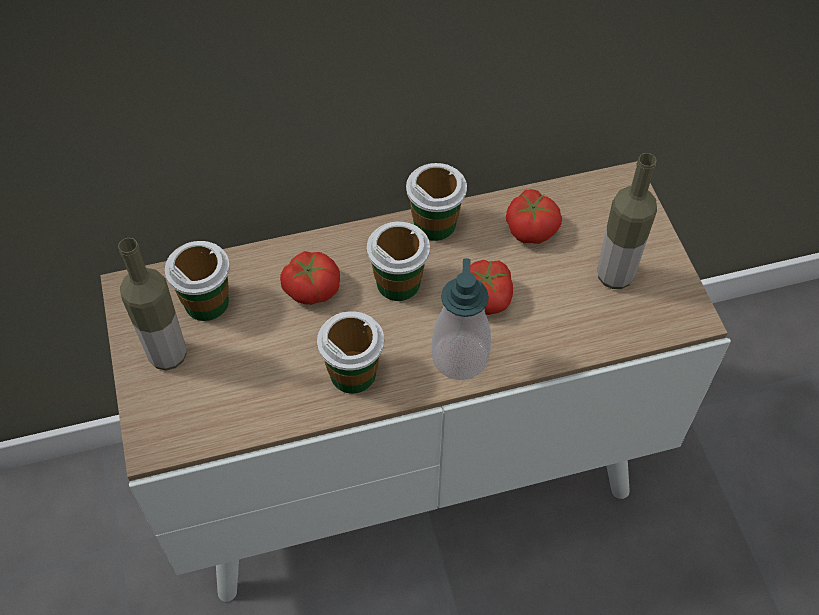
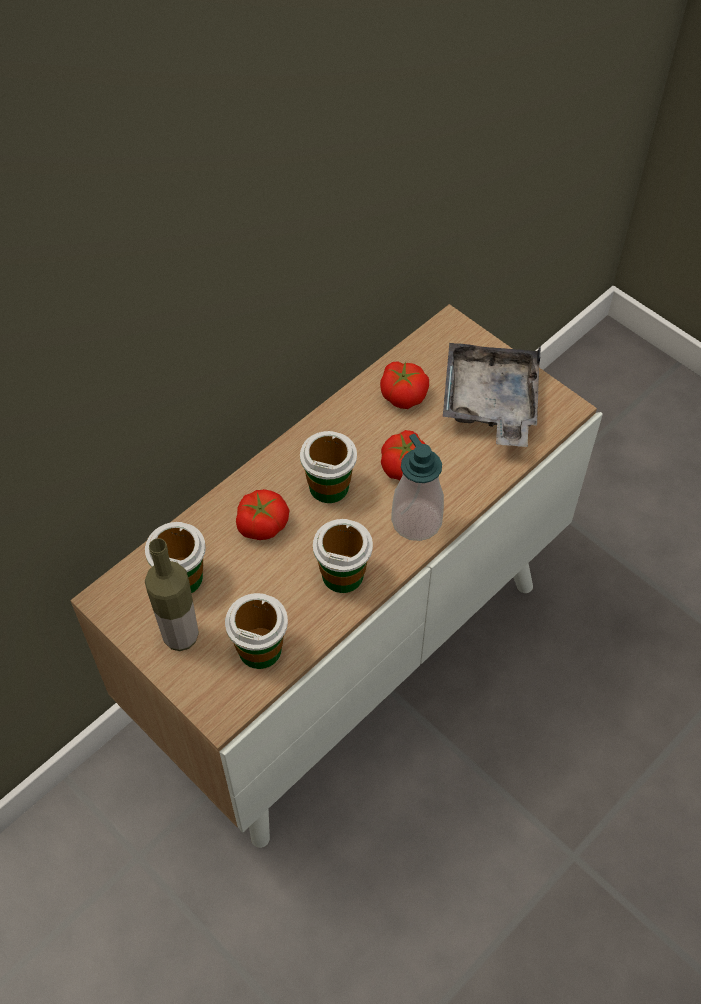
camera: 30 degrees left, 0 degrees up
cup [406,163,467,241] -> cup moved to [225,593,288,669]
bottle [598,153,657,289] -> grey tray [443,343,541,447]

